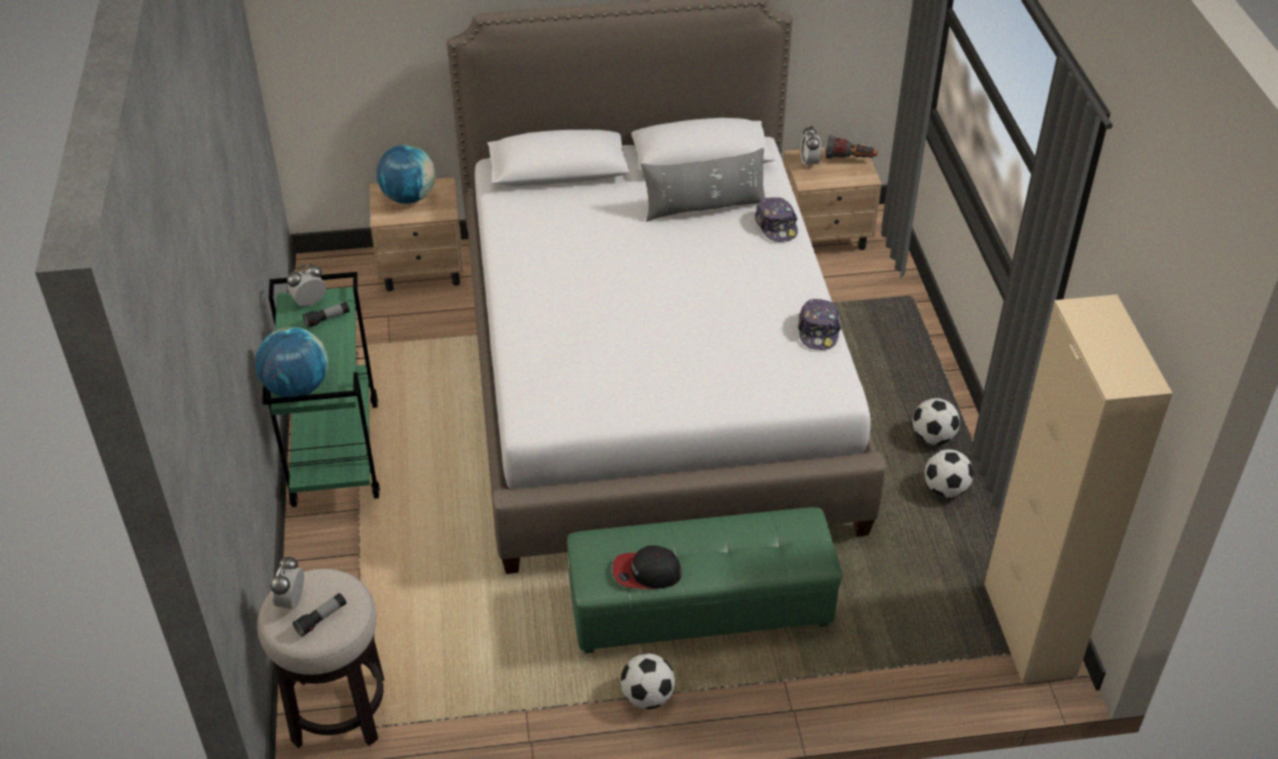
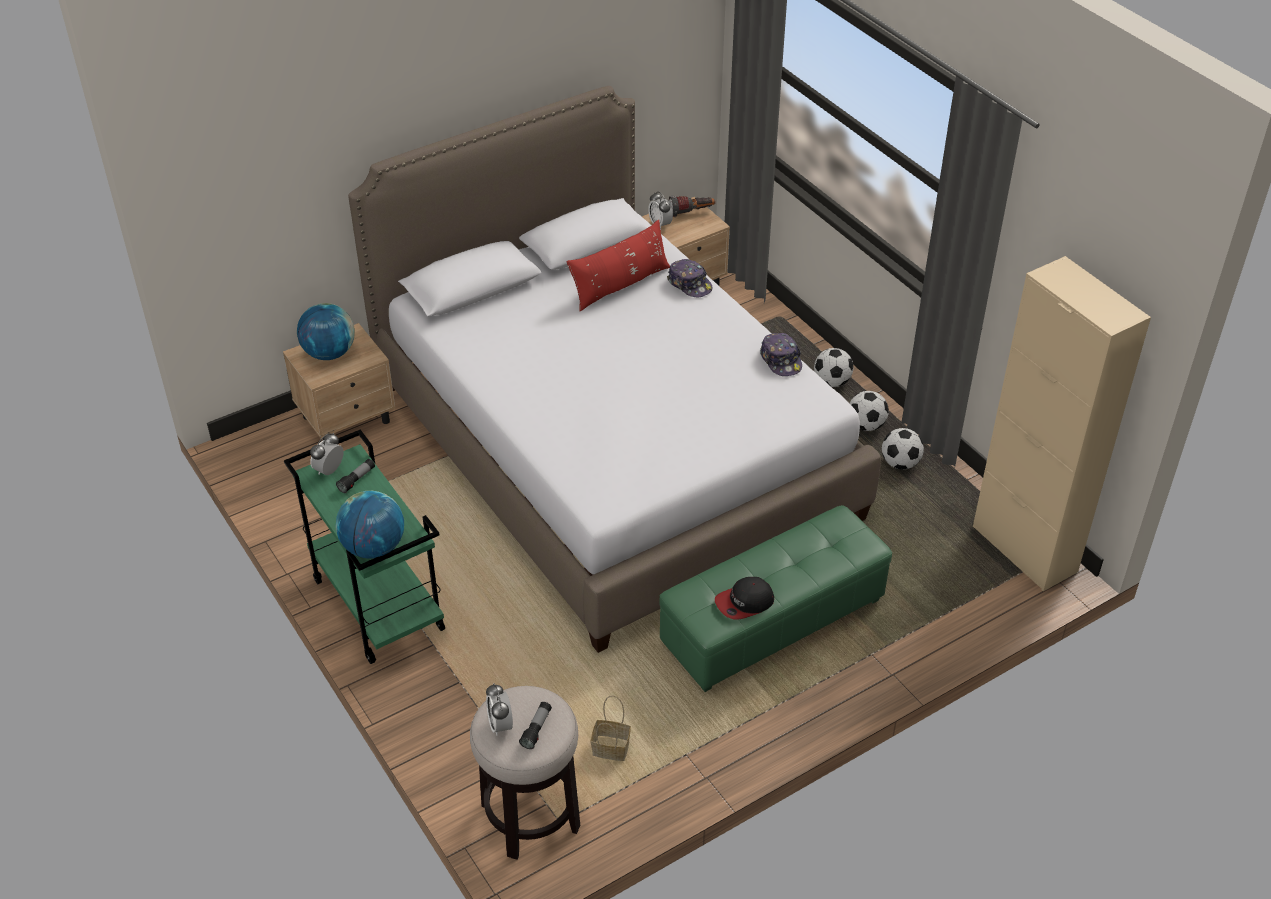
camera: 25 degrees left, 0 degrees up
football [621,654,675,709] -> football moved to [814,348,853,387]
grey pillow [641,148,765,222] -> red pillow [567,220,670,311]
none -> basket [591,696,631,761]

